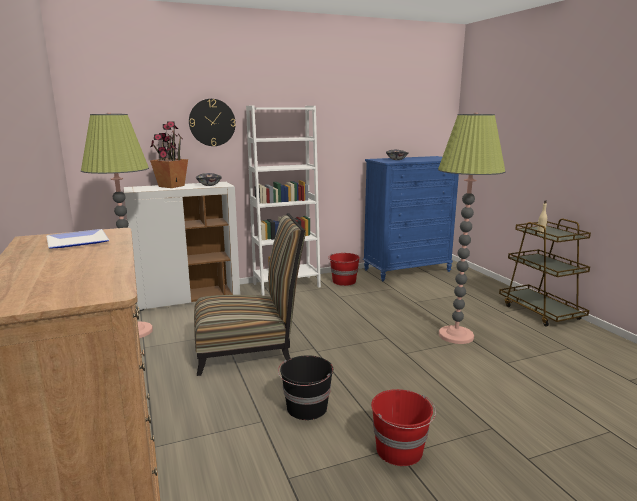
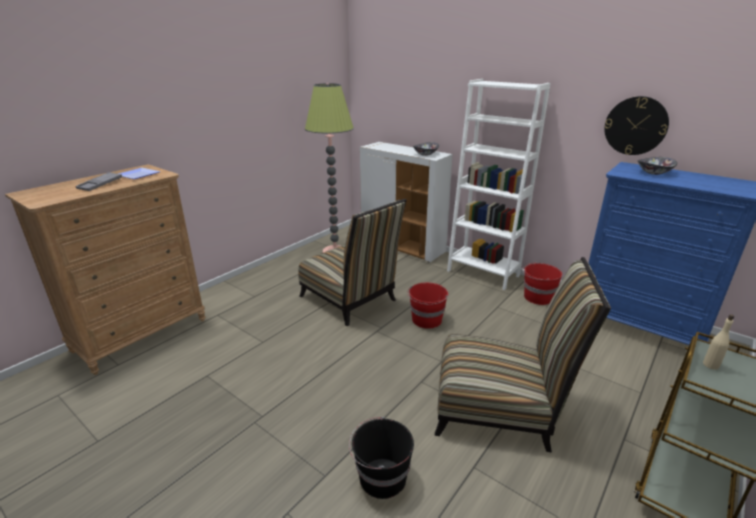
camera: 60 degrees right, 10 degrees up
potted plant [150,121,188,188] -> none
wall clock [189,99,236,146] -> wall clock moved to [604,96,669,155]
black bucket [278,355,333,420] -> black bucket moved to [349,417,414,499]
red bucket [371,389,436,466] -> red bucket moved to [408,283,448,329]
floor lamp [438,113,505,344] -> chair [435,257,611,453]
none -> grey tray [76,172,122,191]

